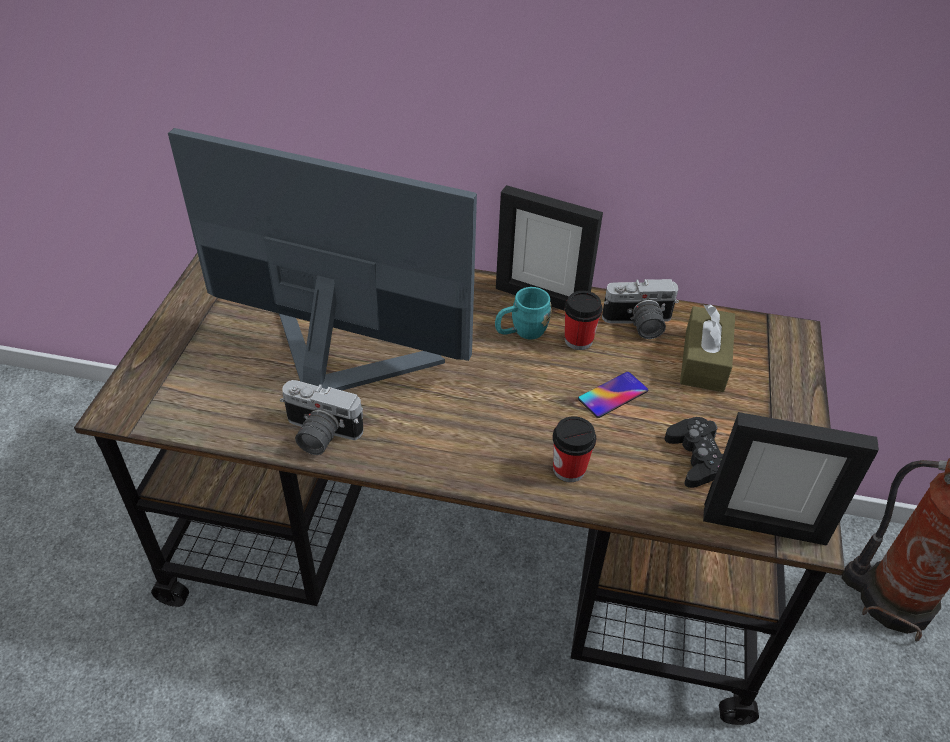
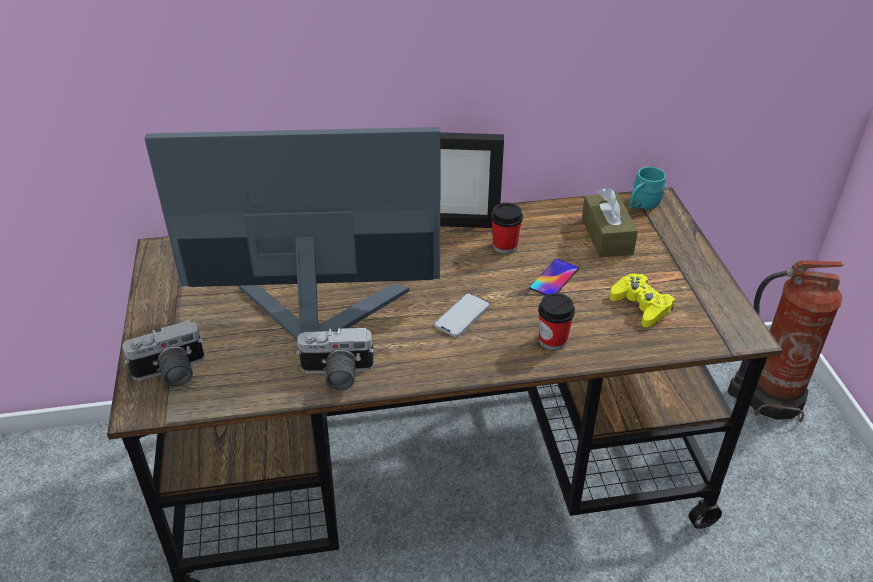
camera: 20 degrees left, 5 degrees down
turquoise mug [495,287,552,339] -> turquoise mug moved to [630,167,666,209]
camera [602,279,679,339] -> camera moved to [122,320,204,387]
black game controller [664,417,723,488] -> yellow game controller [610,273,675,327]
picture frame [703,412,879,546] -> none
none -> phone [434,293,490,337]

